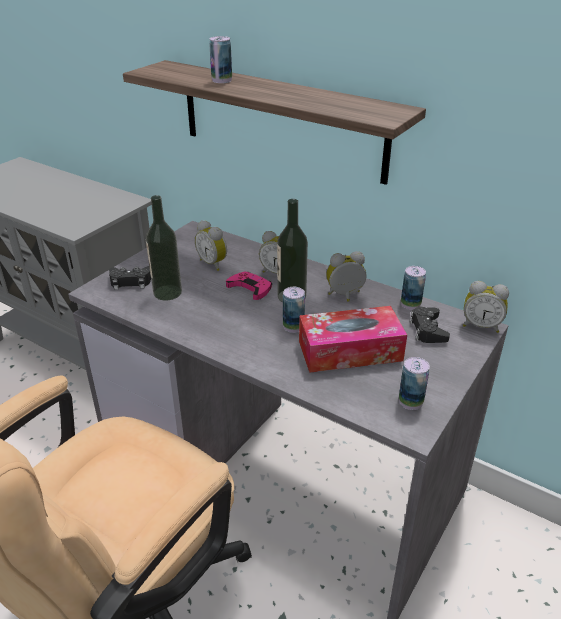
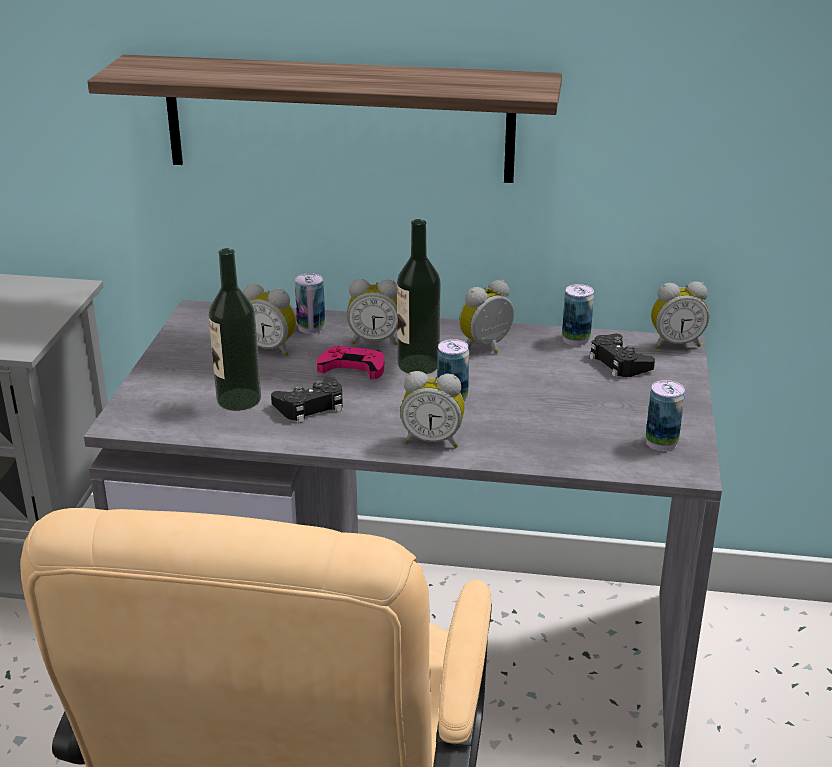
camera: 25 degrees left, 5 degrees down
black game controller [109,266,151,290] -> black game controller moved to [271,377,343,423]
can [209,36,232,83] -> can moved to [295,273,325,334]
tissue box [299,306,407,373] -> none
none -> alarm clock [400,371,465,448]

